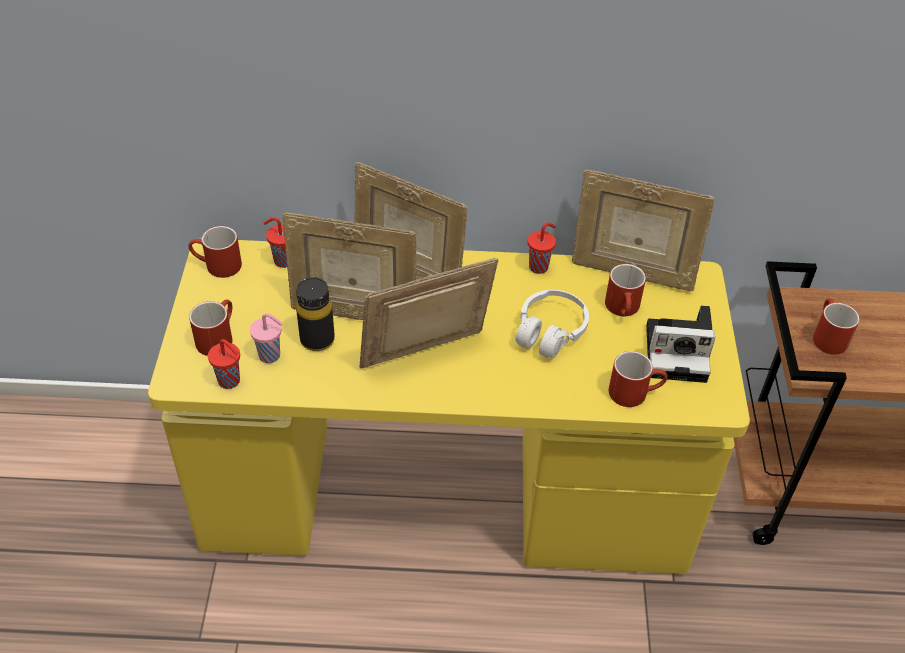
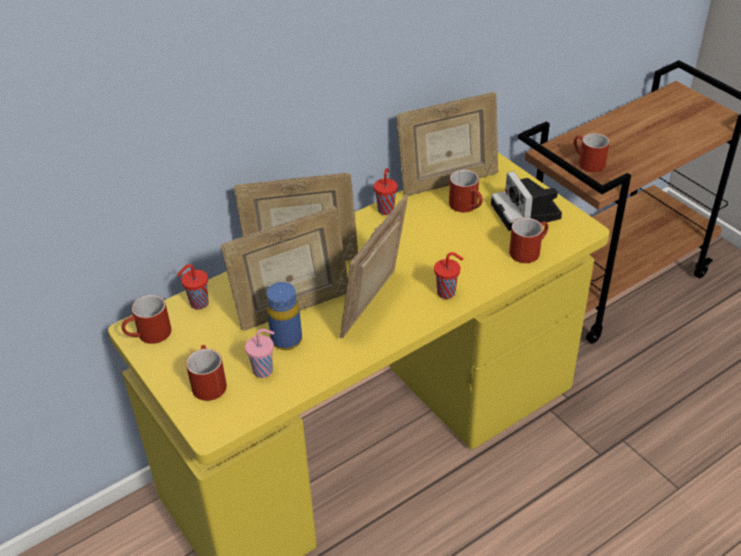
camera: 35 degrees left, 5 degrees down
red cup [208,339,240,389] -> red cup moved to [434,252,463,299]
black bottle [296,277,335,351] -> blue bottle [267,282,302,350]
white headphones [516,290,589,359] -> none
camera [646,305,715,383] -> camera turned 105 degrees clockwise [491,171,562,231]

